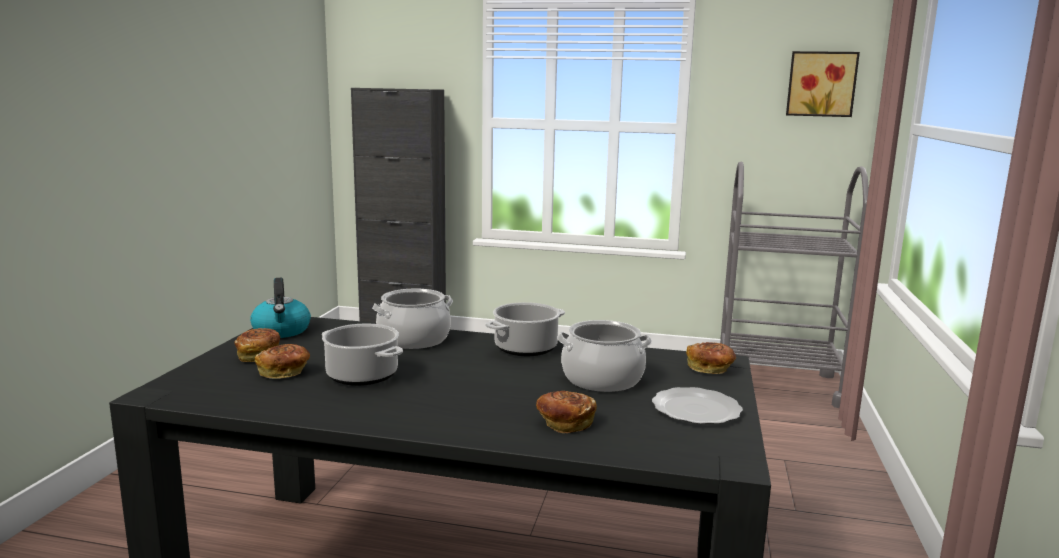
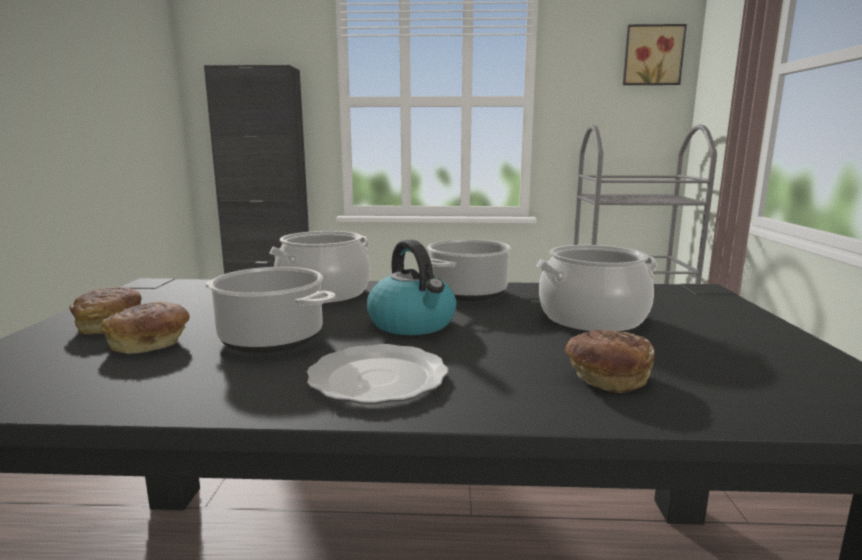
camera: 10 degrees left, 0 degrees up
kettle [250,278,311,338] -> kettle moved to [367,239,456,335]
plate [652,387,743,424] -> plate moved to [307,344,448,404]
bread [686,342,736,374] -> none

